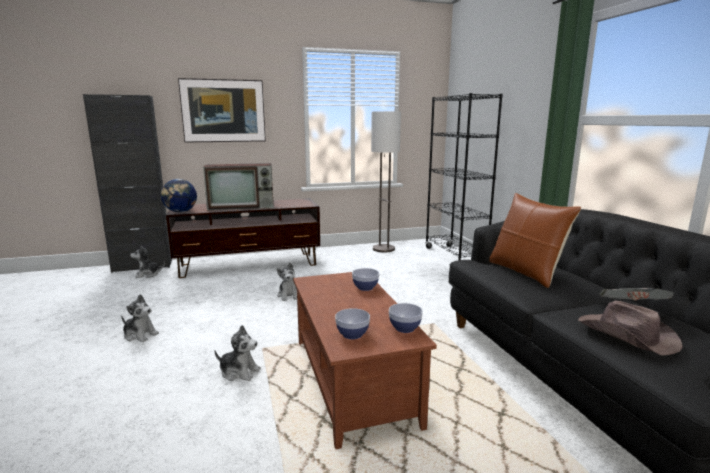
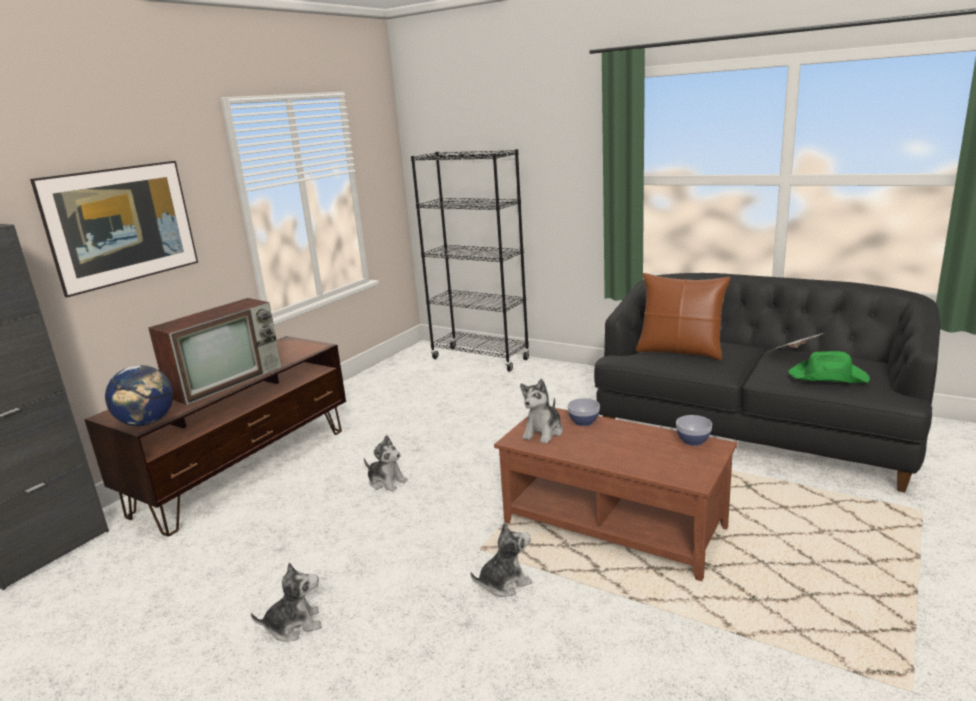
camera: 40 degrees left, 5 degrees up
plush toy [130,246,165,278] -> plush toy moved to [520,379,563,444]
bowl [335,308,370,339] -> none
floor lamp [371,111,401,253] -> none
brown hat [578,301,682,356] -> green hat [788,351,870,383]

